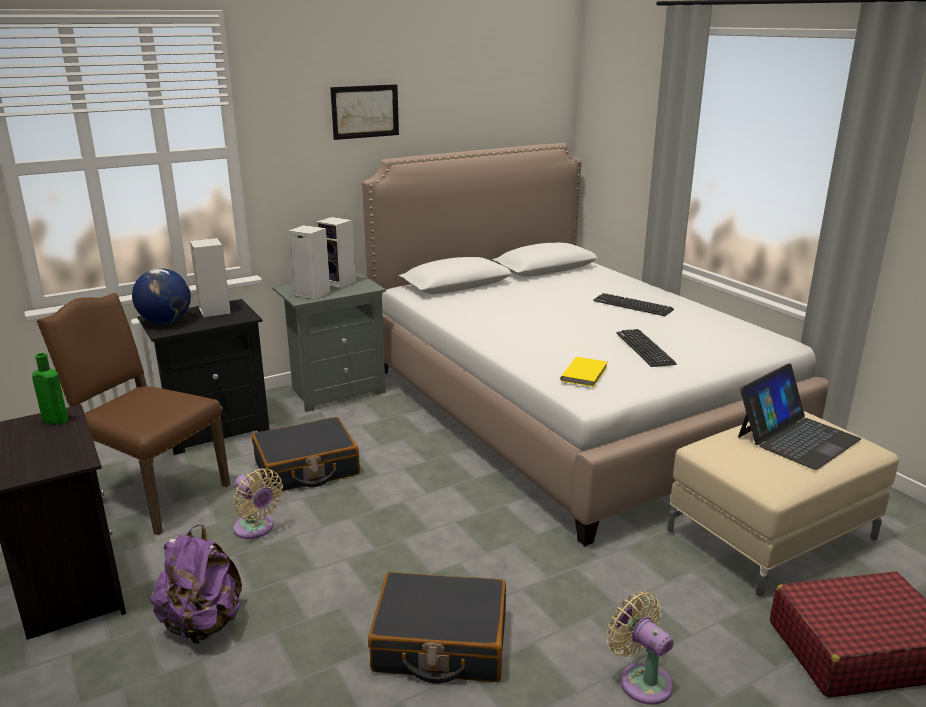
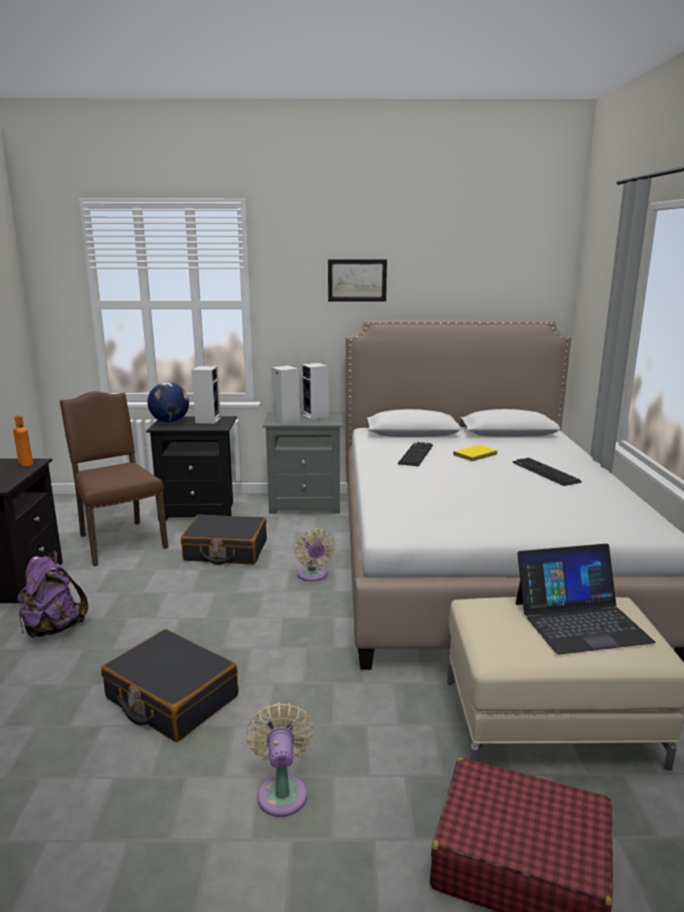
camera: 30 degrees right, 5 degrees down
green bottle [32,353,68,425] -> orange bottle [13,415,33,466]
beige fan [233,468,283,539] -> beige fan moved to [294,528,335,582]
yellow book [560,357,607,387] -> yellow book moved to [453,445,498,462]
keyboard [617,329,676,367] -> keyboard moved to [398,442,433,466]

